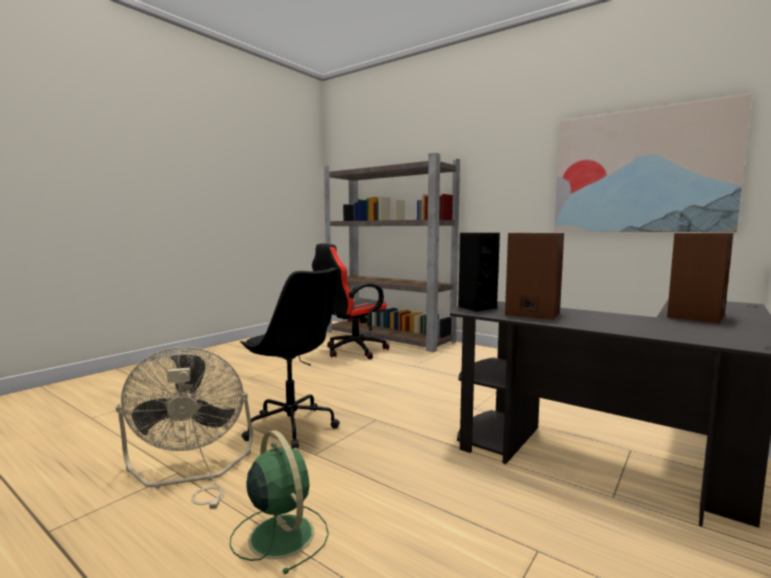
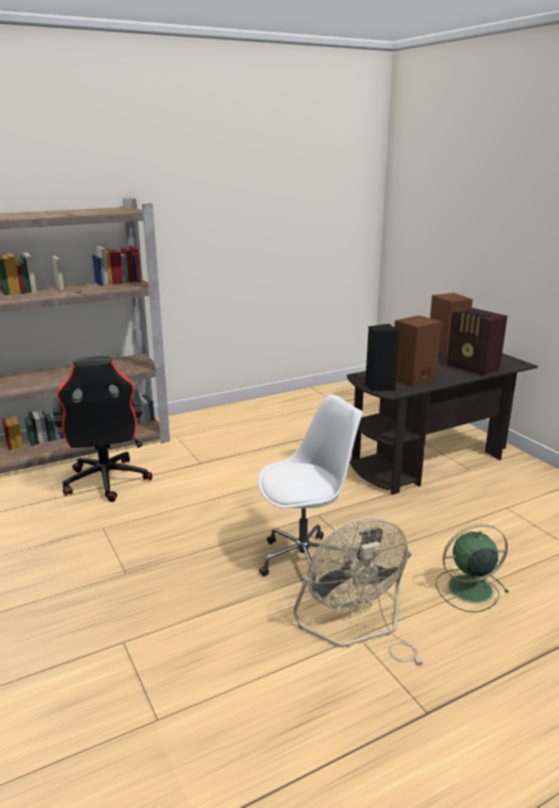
camera: 65 degrees left, 15 degrees up
beige fan [116,347,253,509] -> beige fan turned 60 degrees clockwise [293,518,423,666]
black office chair [240,268,340,449] -> white office chair [258,394,363,591]
picture [554,93,752,232] -> none
none -> radio [447,307,507,376]

